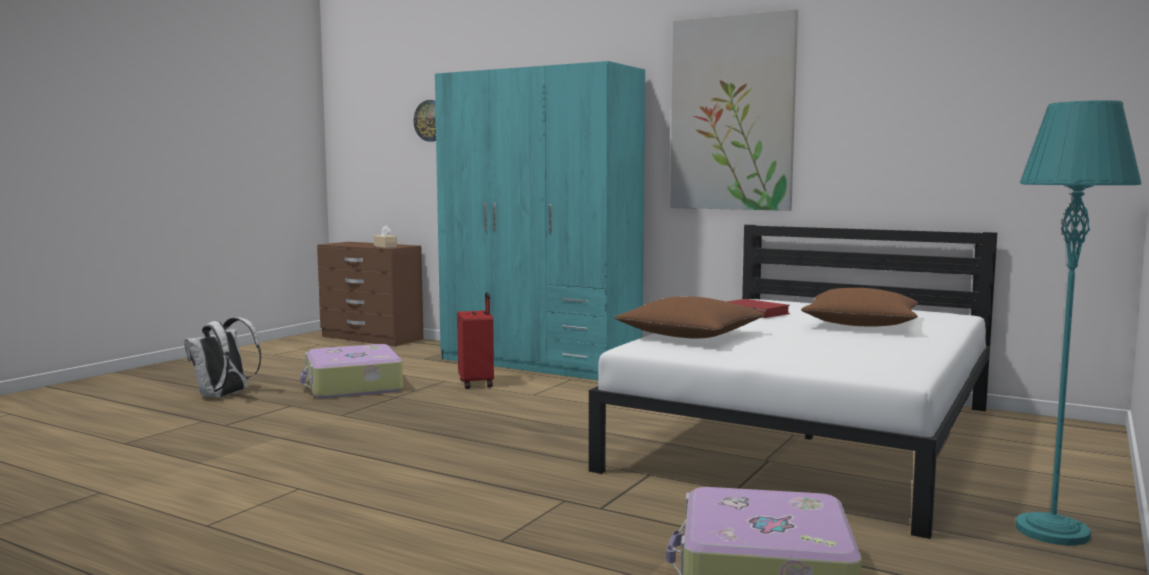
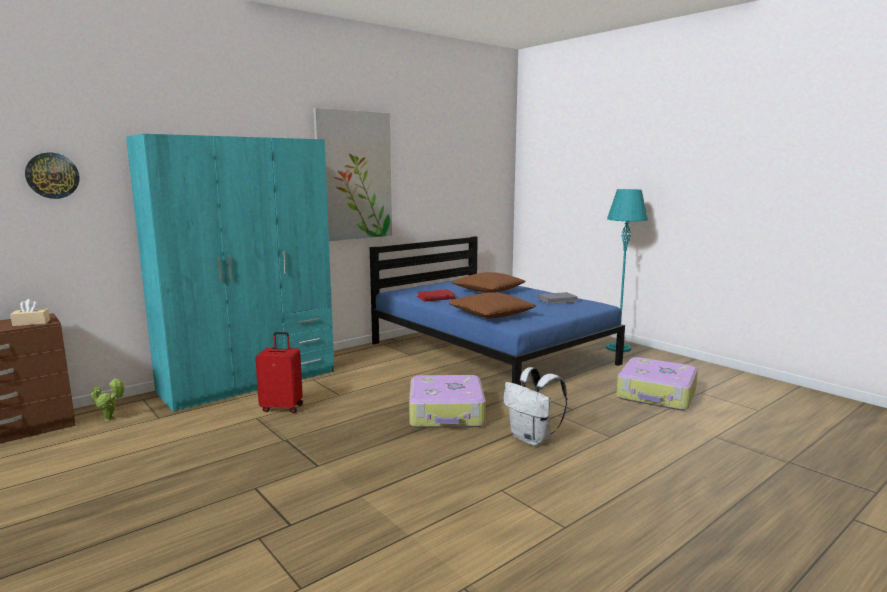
camera: 70 degrees left, 5 degrees up
white backpack [184,317,261,398] -> white backpack moved to [503,367,567,446]
suitcase [300,344,403,398] -> suitcase moved to [409,375,486,428]
white bed [589,225,997,539] -> blue bed [370,236,625,385]
none -> potted plant [91,378,125,421]
none -> grey book [537,292,579,304]

